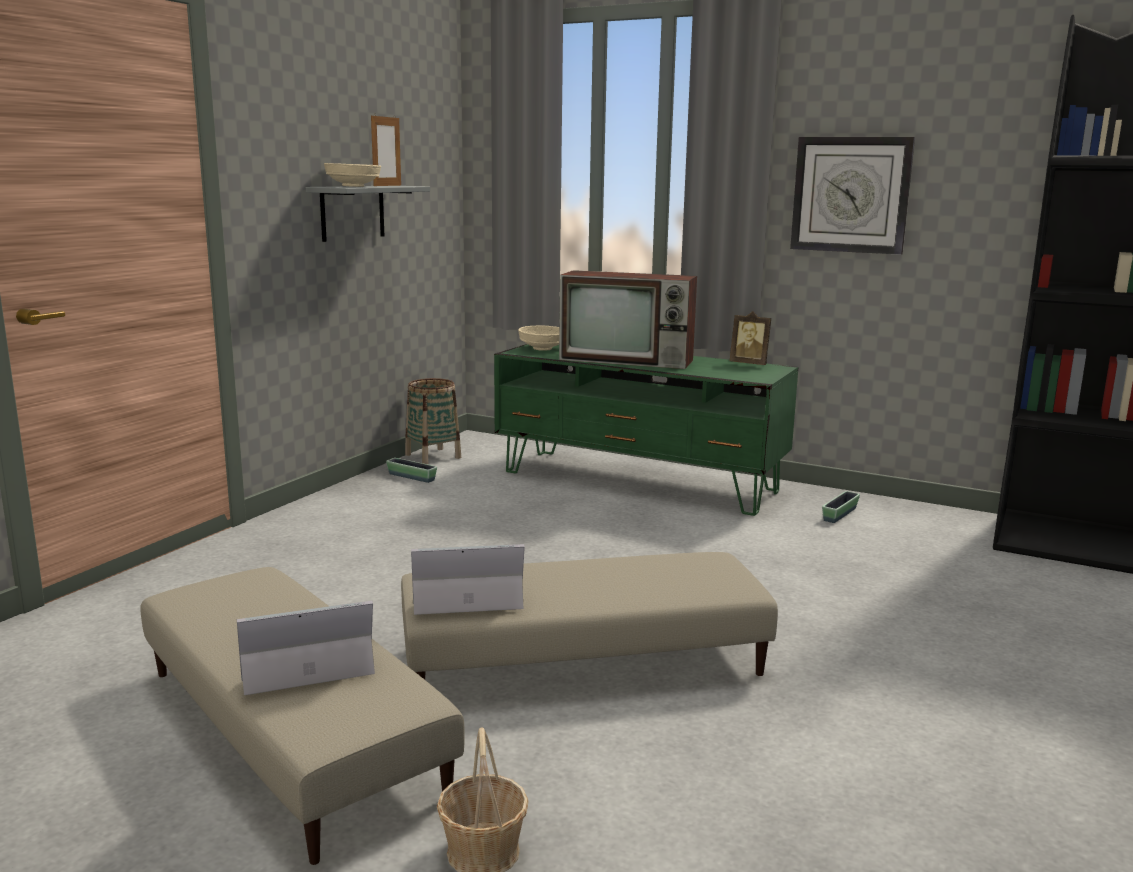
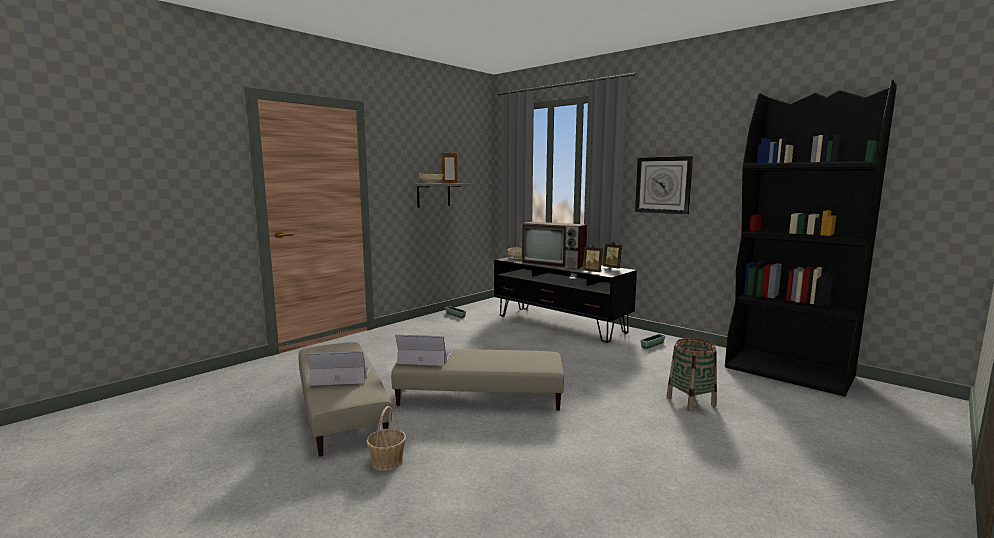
camera: 15 degrees right, 5 degrees down
basket [405,378,461,464] -> basket moved to [667,338,717,411]
green tv stand [494,344,798,516] -> black tv stand [494,257,637,343]
none -> picture frame [582,245,603,272]

